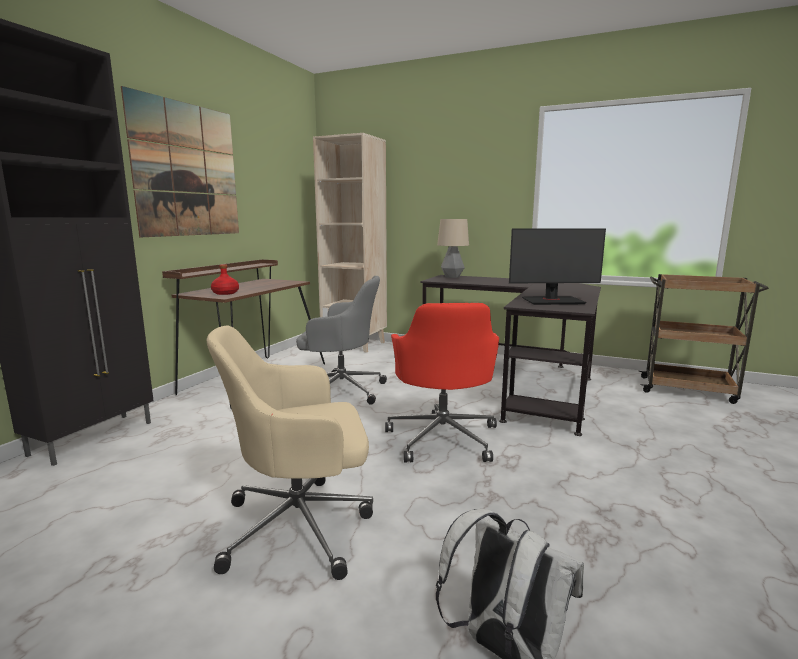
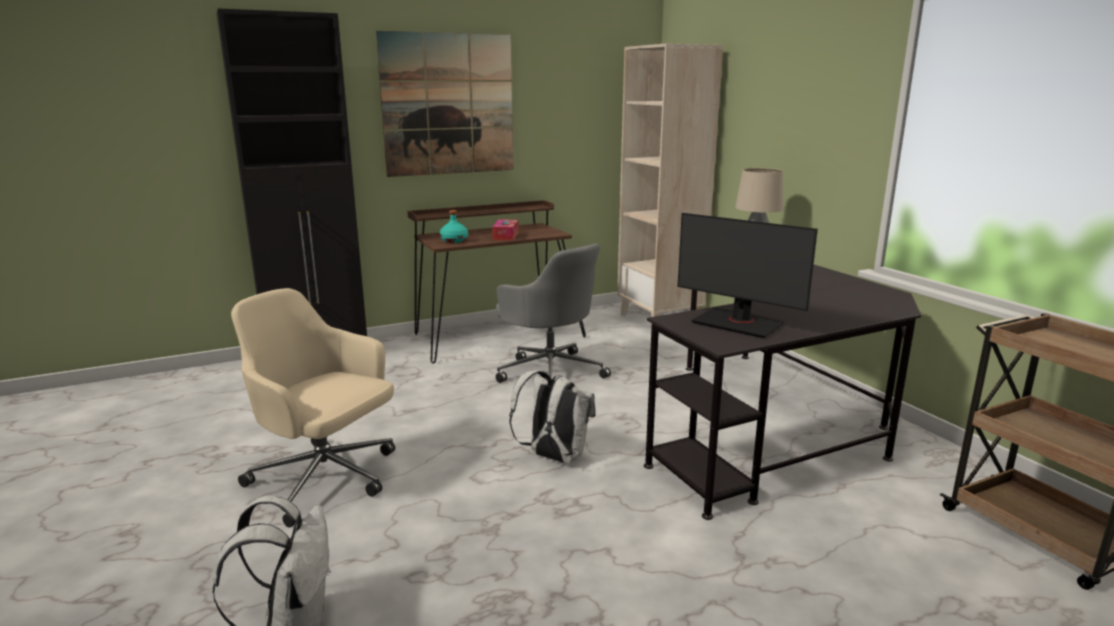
camera: 40 degrees right, 5 degrees up
red bottle [211,264,239,295] -> turquoise bottle [440,210,468,243]
red office chair [385,303,499,463] -> white backpack [509,370,596,463]
none -> tissue box [492,219,519,241]

